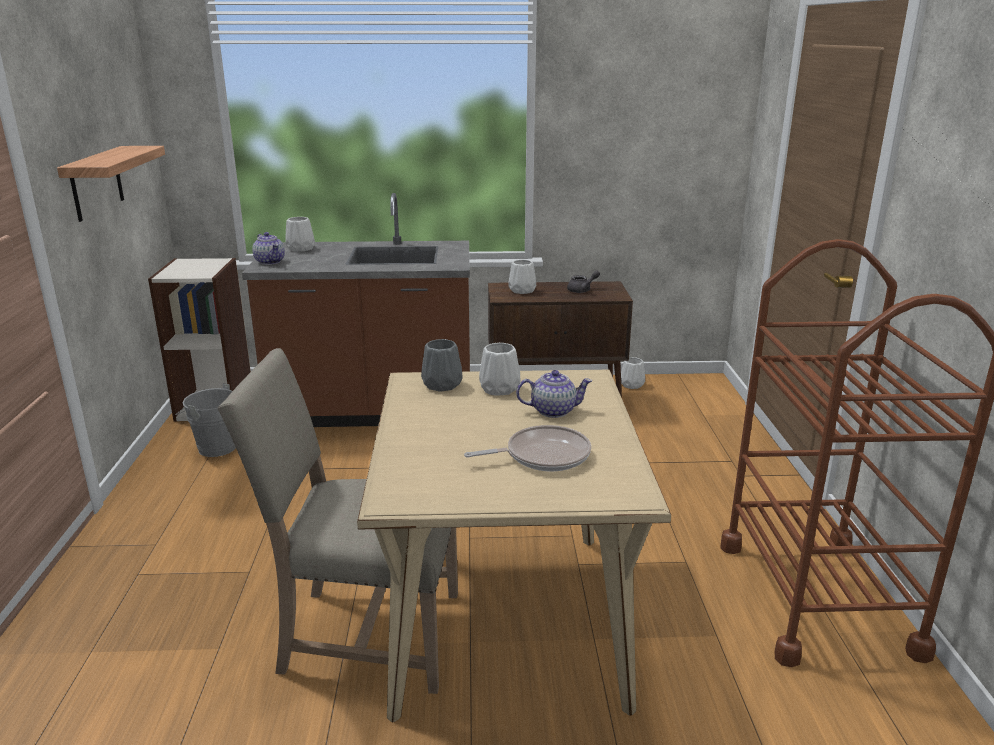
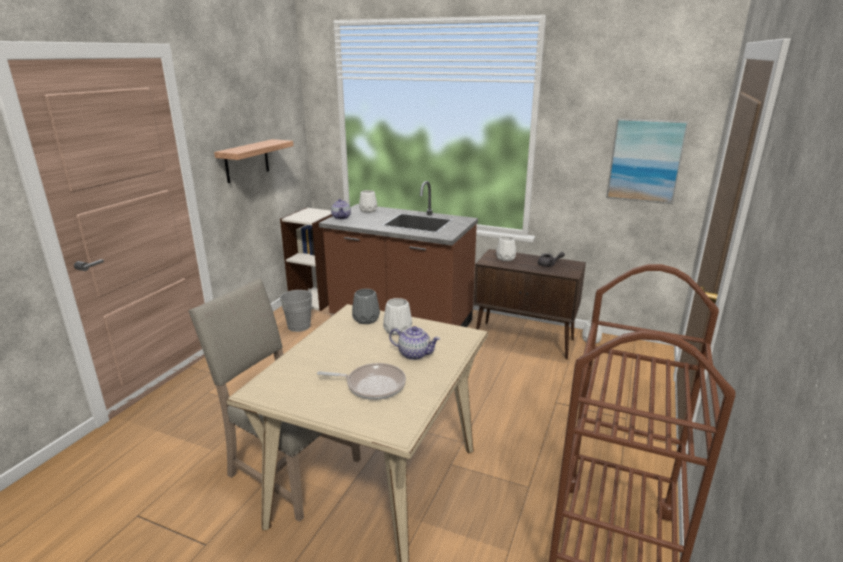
camera: 25 degrees right, 0 degrees up
none -> picture [606,118,688,204]

